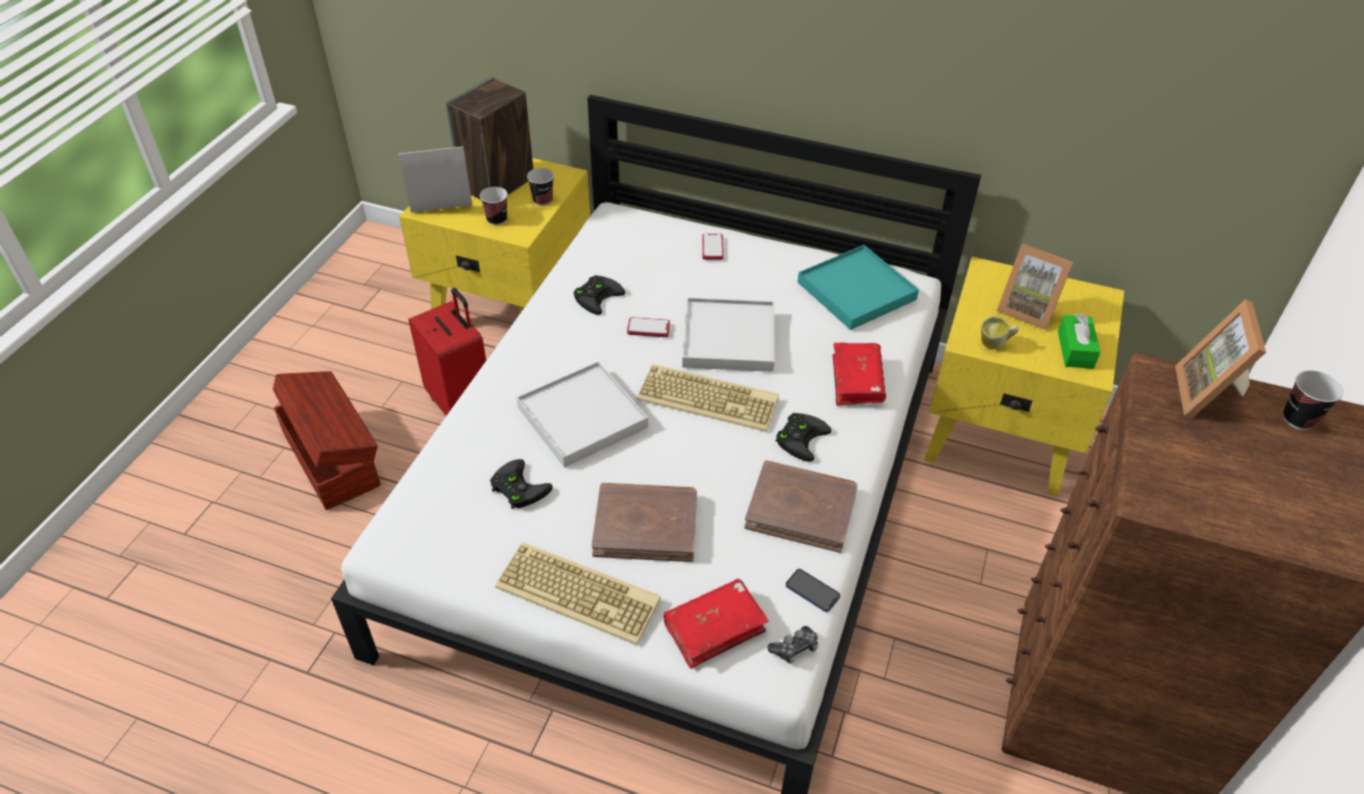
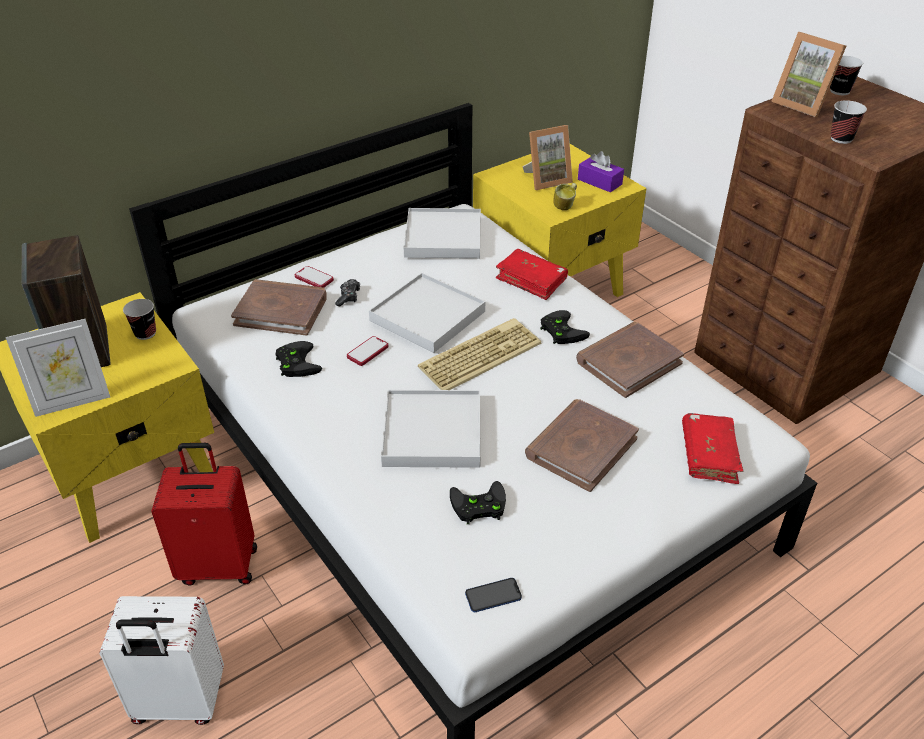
camera: 55 degrees left, 5 degrees down
brown storage box [273,371,381,510] -> white suitcase [99,596,224,725]
picture frame [398,147,472,212] -> picture frame turned 135 degrees counterclockwise [6,319,110,417]
cup [480,187,508,225] -> cup moved to [830,100,867,144]
keyboard [495,543,661,645] -> none
game controller [768,626,818,664] -> game controller moved to [335,279,360,306]
phone [786,569,840,612] -> phone moved to [465,578,522,612]
turquoise tray [798,245,919,330] -> white tray [403,208,481,259]
green tissue box [1058,313,1101,369] -> purple tissue box [578,151,624,193]
none -> brown book [231,279,327,336]

